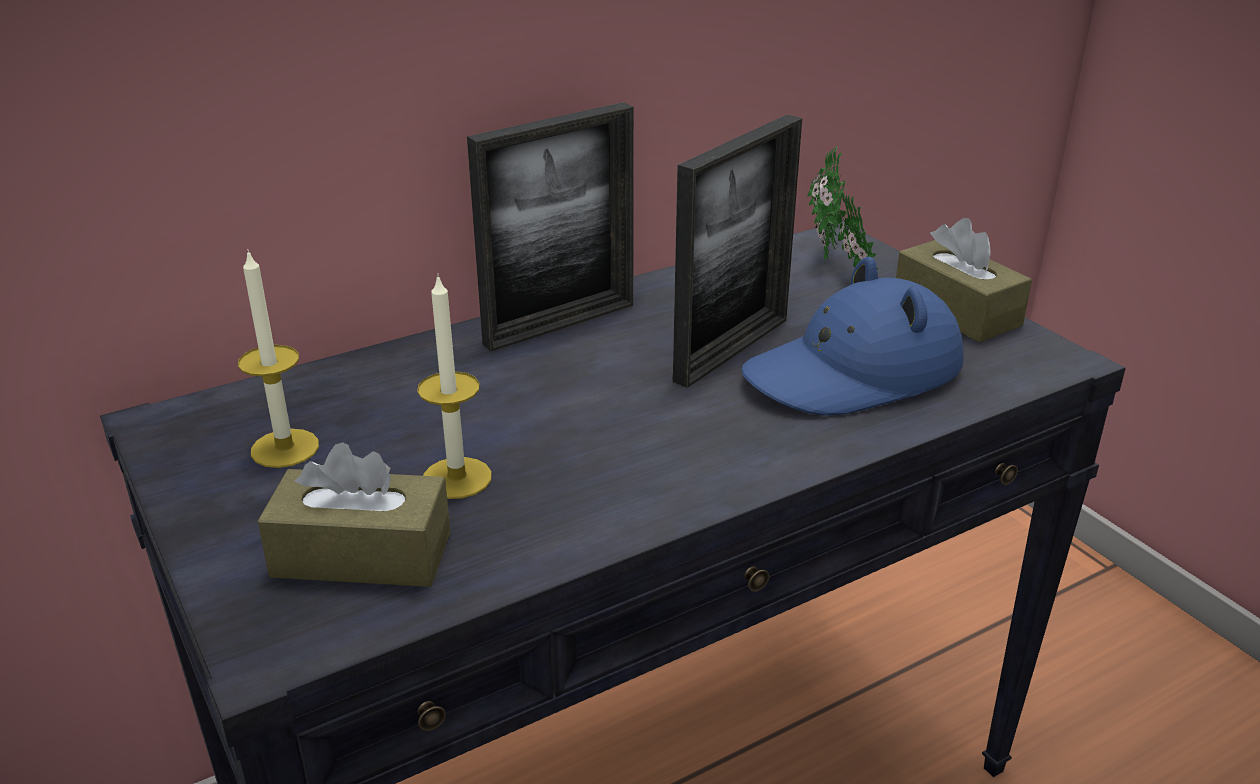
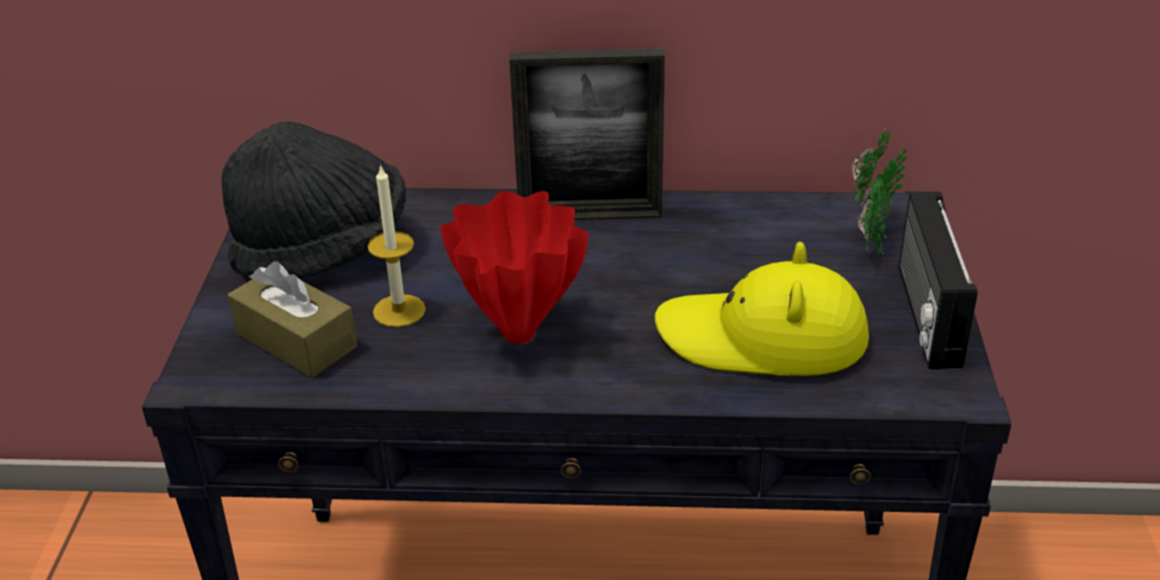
camera: 35 degrees right, 5 degrees up
candle [238,249,319,468] -> black hat [222,122,406,279]
picture frame [673,115,802,388] -> none
blue hat [741,257,964,415] -> yellow hat [655,242,869,376]
brown tissue box [896,218,1032,342] -> radio [899,193,978,369]
none -> red vase [440,191,589,344]

